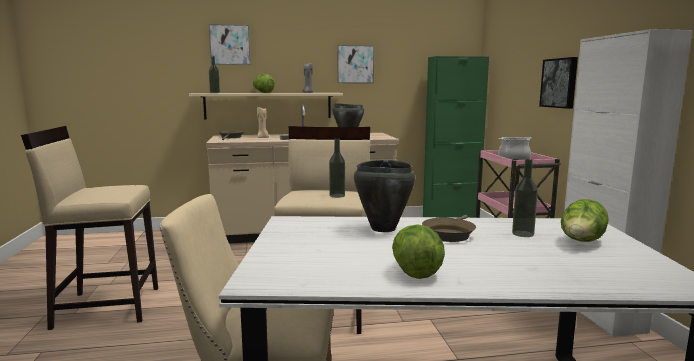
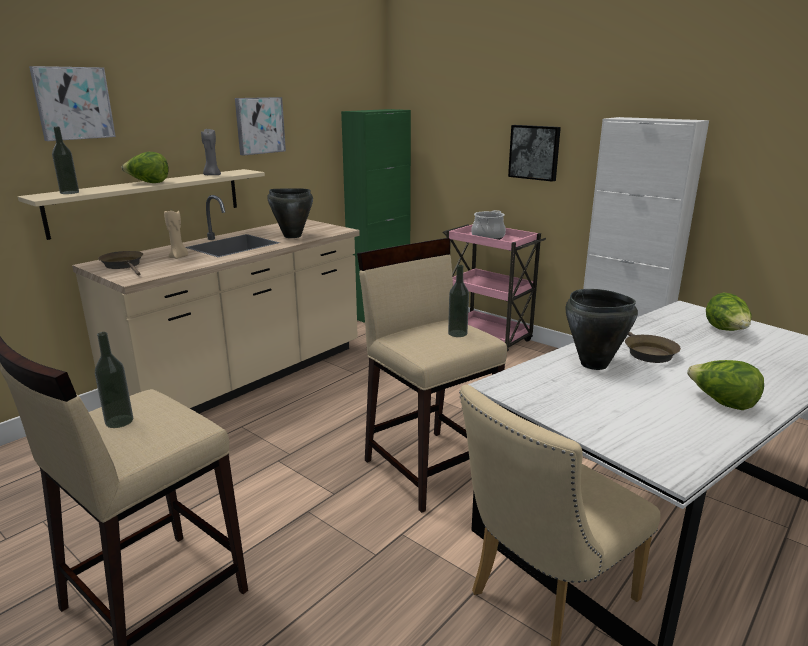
camera: 40 degrees left, 10 degrees up
bottle [512,159,538,237] -> bottle moved to [95,332,133,428]

